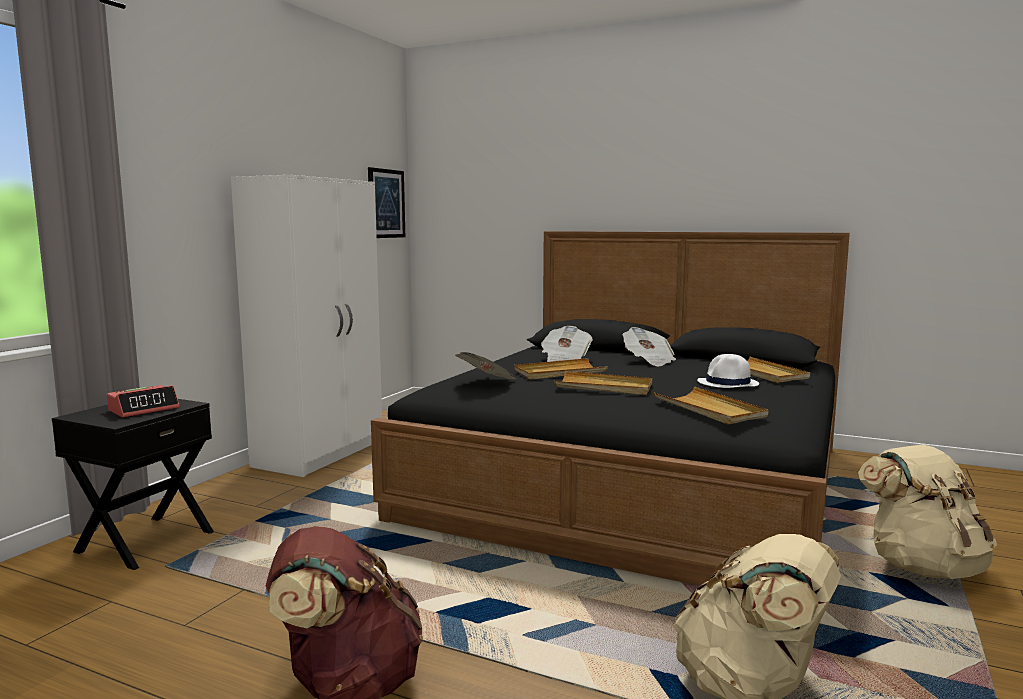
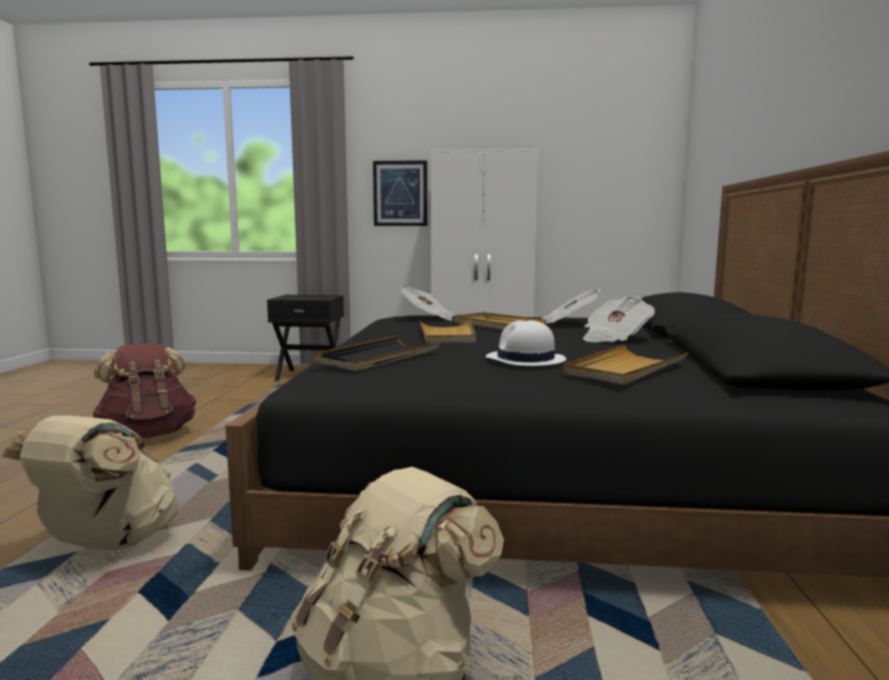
camera: 70 degrees right, 0 degrees up
alarm clock [107,385,180,418] -> none
picture [368,167,405,238] -> picture moved to [373,160,427,226]
beige tray [654,387,768,424] -> black tray [314,336,442,371]

